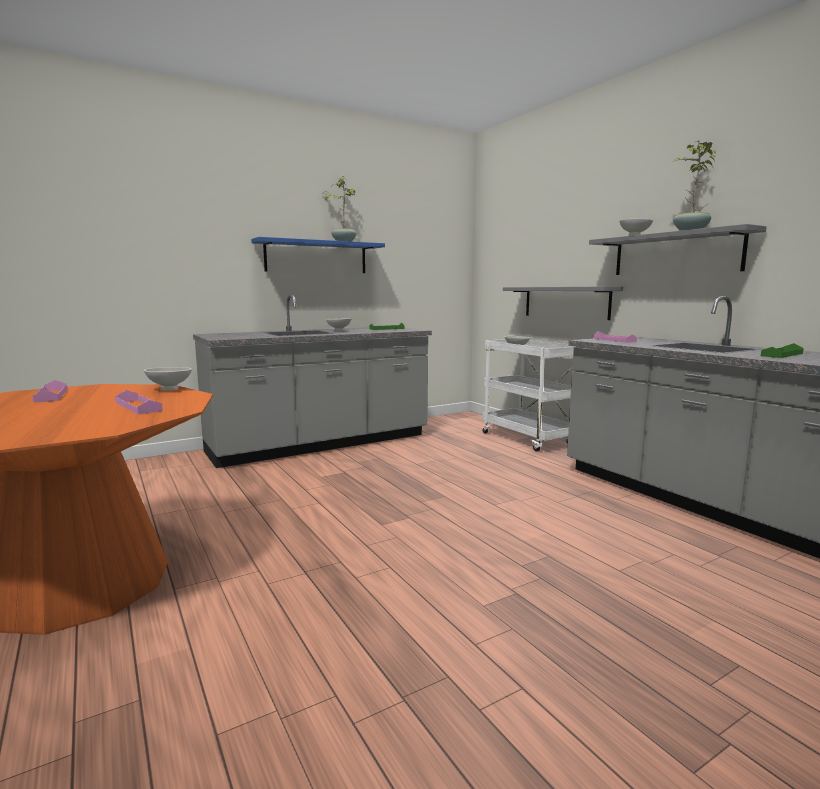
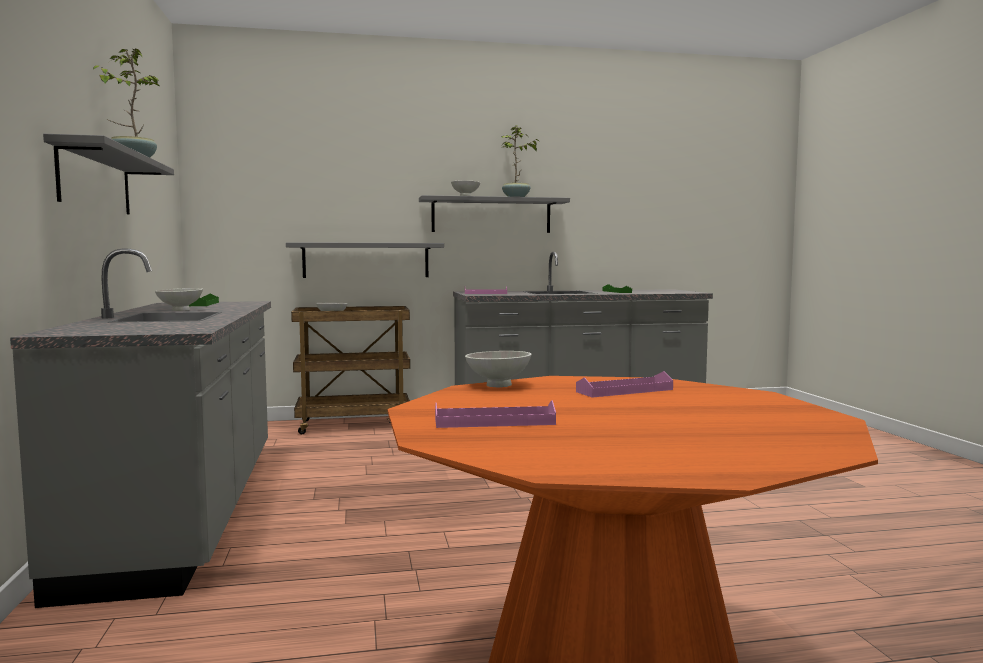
camera: 70 degrees left, 5 degrees down
blue shelf [251,237,385,273] -> grey shelf [43,134,174,215]
white cart [482,339,574,451] -> brown cart [291,306,410,434]

